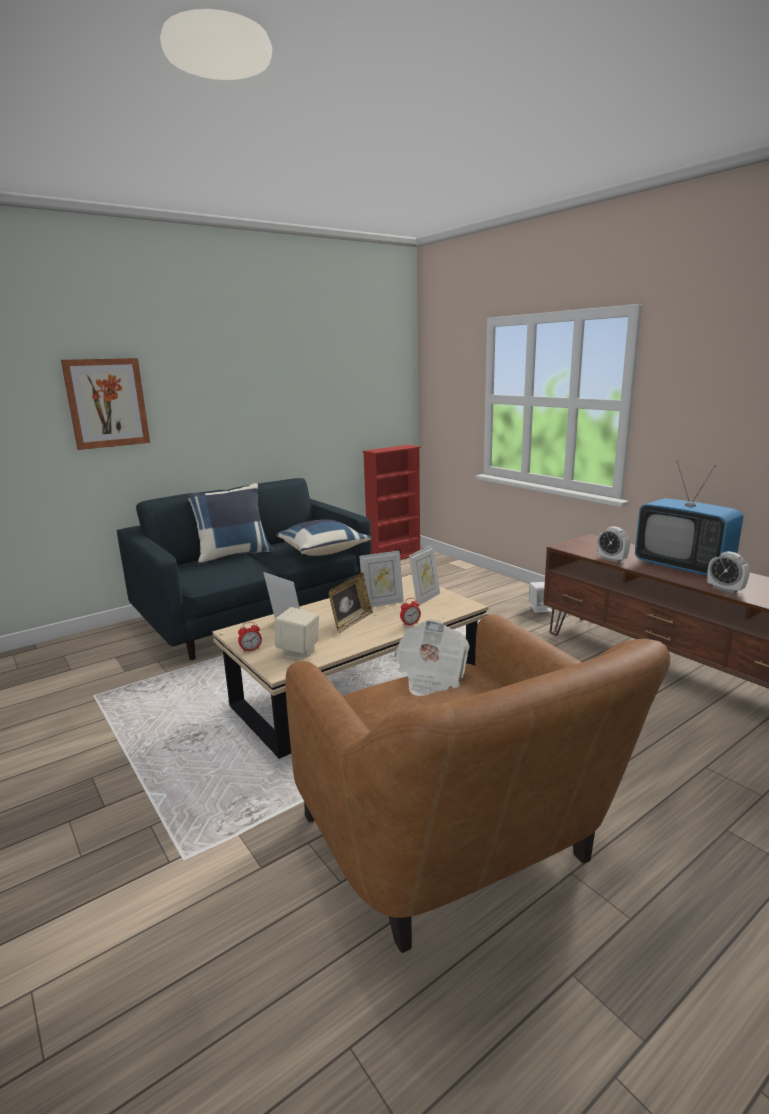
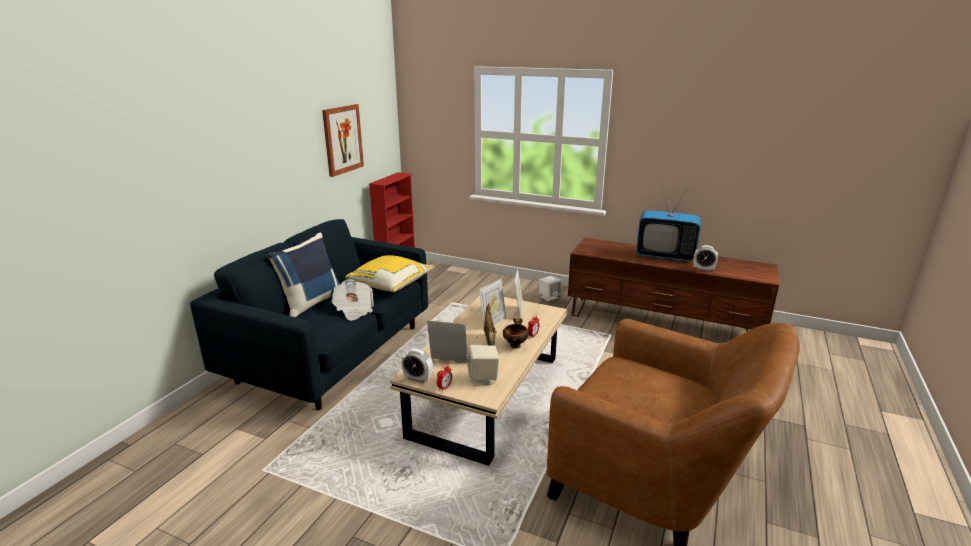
camera: 30 degrees left, 5 degrees up
picture [61,358,150,450] -> picture moved to [322,104,364,177]
blue pillow [276,519,372,556] -> yellow pillow [345,255,434,292]
newspaper [394,620,470,696] -> newspaper moved to [332,279,374,321]
alarm clock [597,526,630,563] -> alarm clock moved to [402,348,433,383]
none -> bowl [503,318,529,349]

